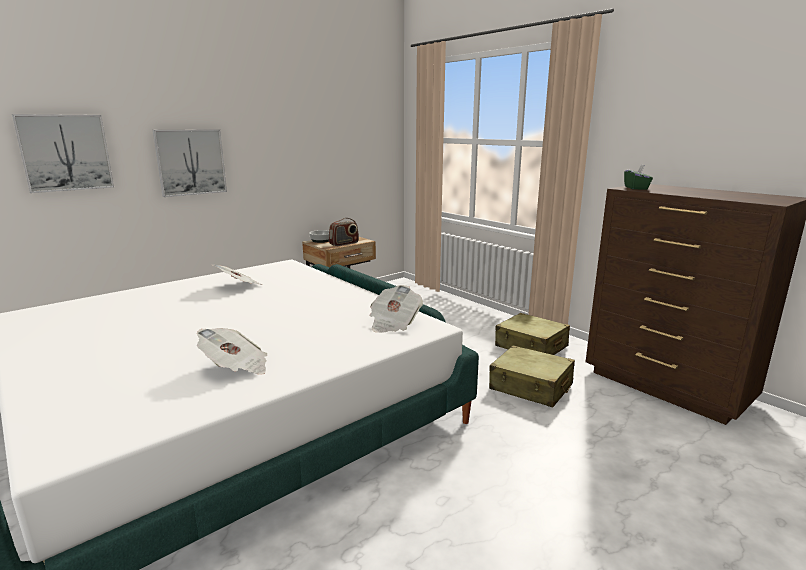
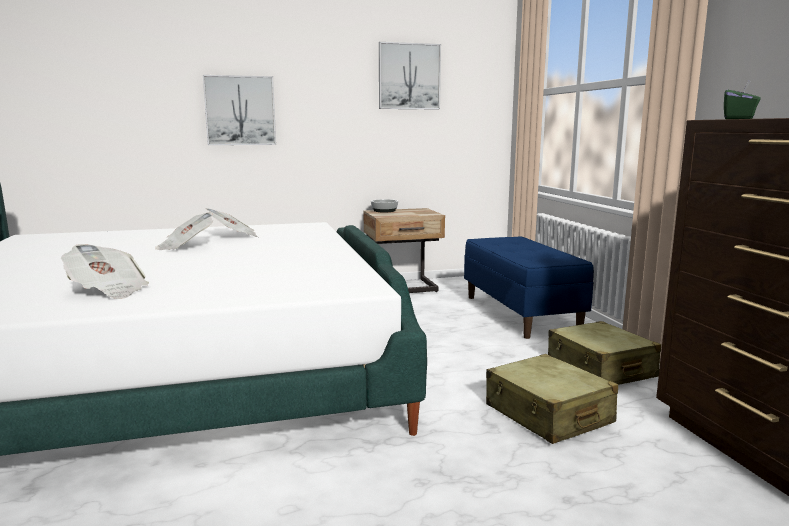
camera: 25 degrees right, 5 degrees down
picture [12,114,114,193] -> picture moved to [379,42,441,110]
radio [329,218,359,246] -> none
newspaper [369,285,423,333] -> newspaper moved to [155,212,213,250]
none -> blue bench [464,236,594,339]

